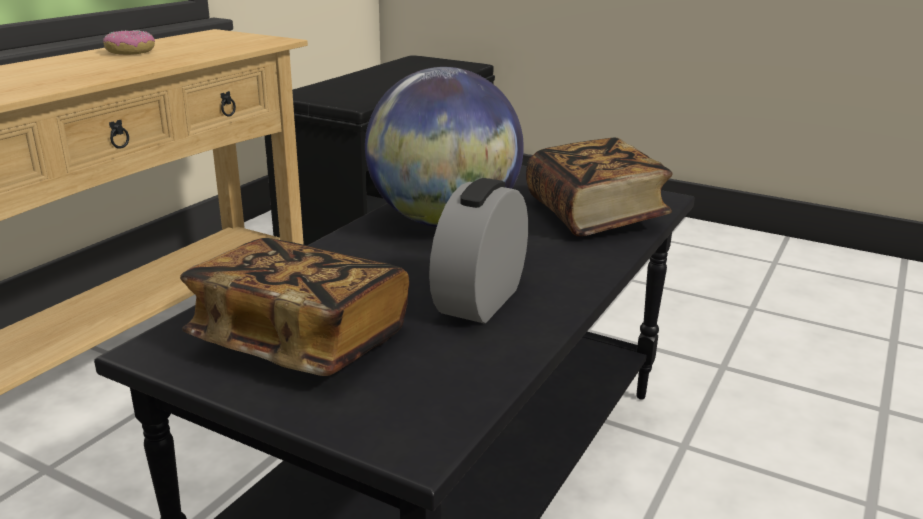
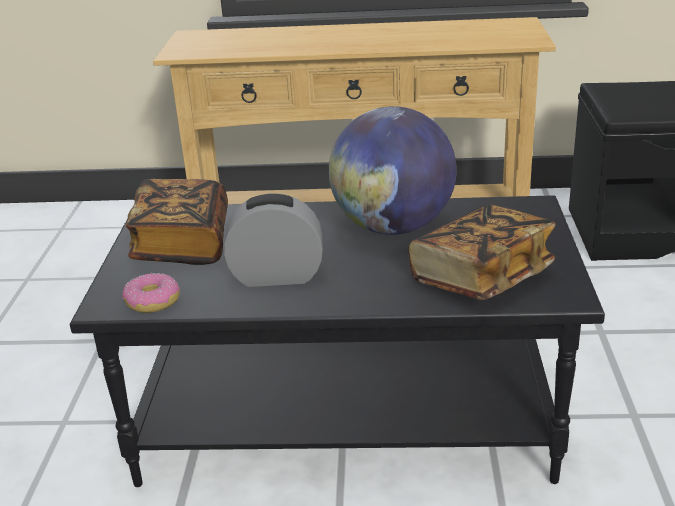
camera: 65 degrees right, 5 degrees up
donut [103,30,155,55] -> donut moved to [122,273,180,313]

